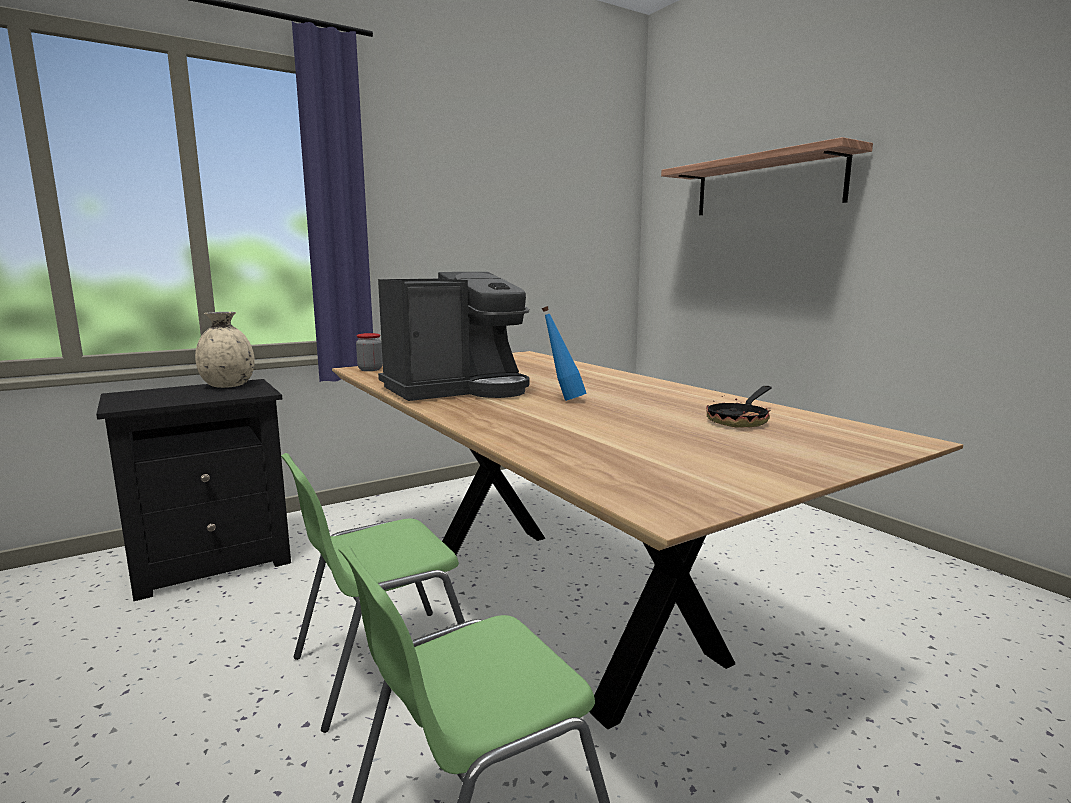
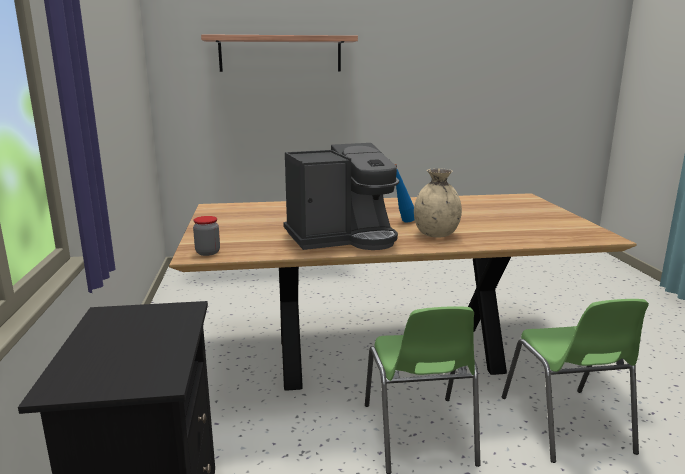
camera: 65 degrees left, 5 degrees up
beige vase [195,312,255,388] -> beige vase moved to [414,168,462,237]
coffee machine [378,272,530,401] -> coffee machine turned 75 degrees clockwise [283,143,399,250]
frying pan [706,386,771,428] -> none

